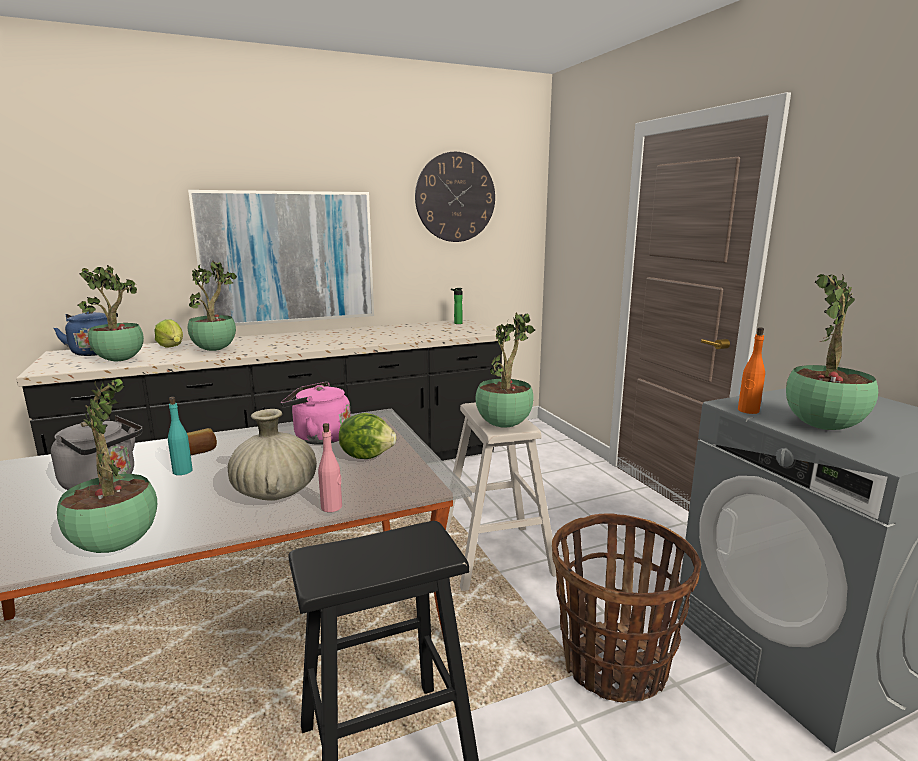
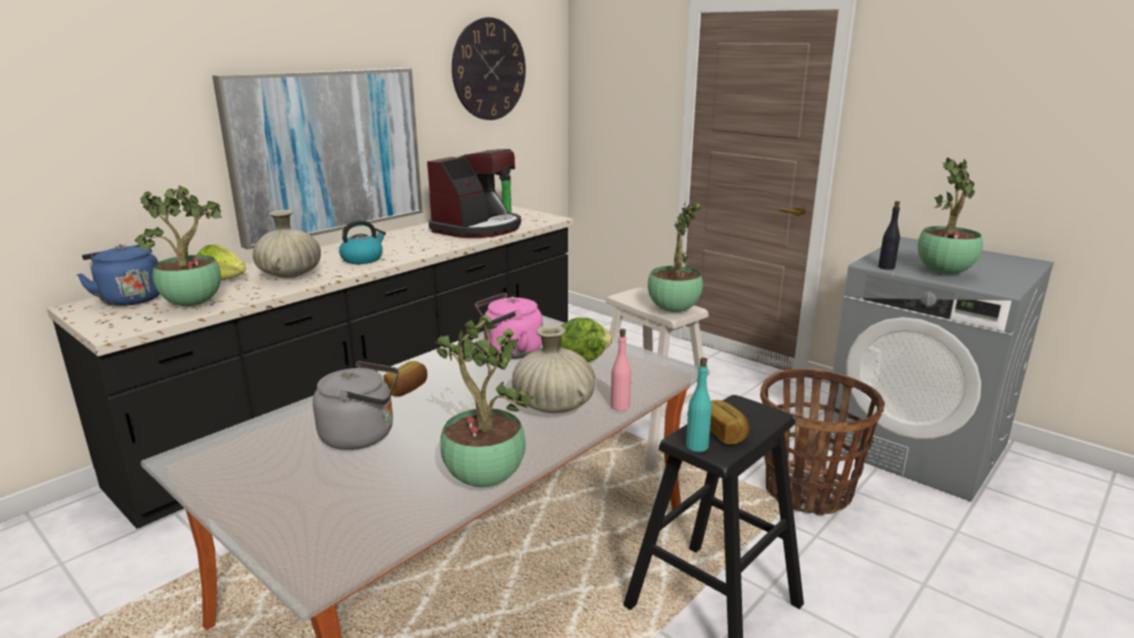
camera: 25 degrees left, 5 degrees up
turquoise bottle [168,397,193,475] -> turquoise bottle moved to [686,357,712,452]
potted plant [188,261,237,351] -> beige vase [253,210,321,278]
orange bottle [738,327,765,414] -> black bottle [878,201,900,270]
none -> kettle [339,220,386,264]
none -> coffee machine [427,149,521,238]
none -> bread [710,400,749,444]

